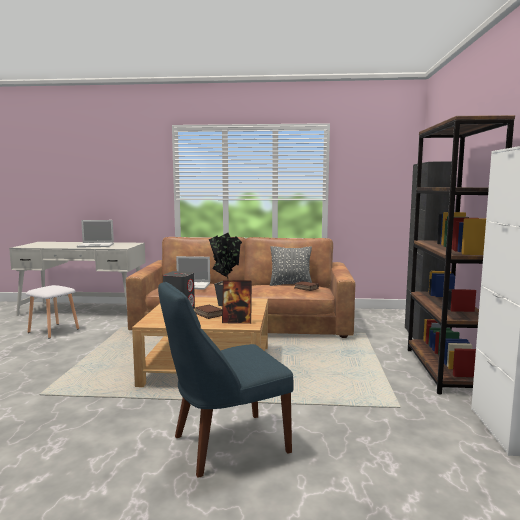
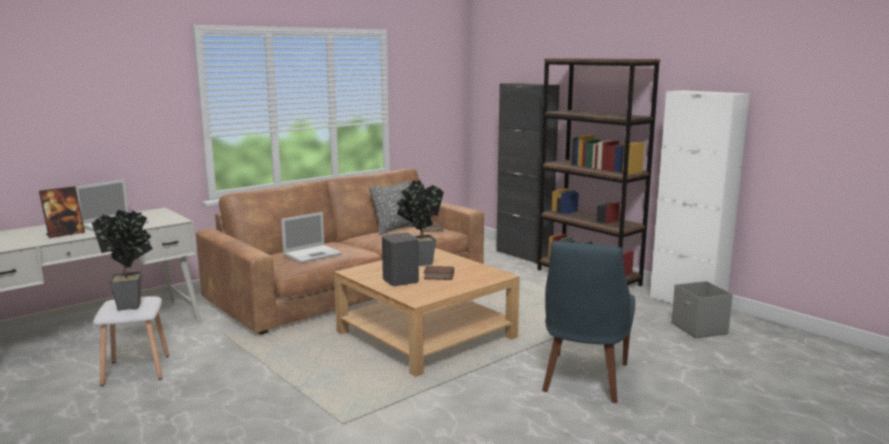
camera: 45 degrees left, 5 degrees up
picture frame [222,280,252,324] -> picture frame moved to [39,186,85,238]
none -> potted plant [92,210,153,310]
none -> grey storage box [671,281,733,338]

